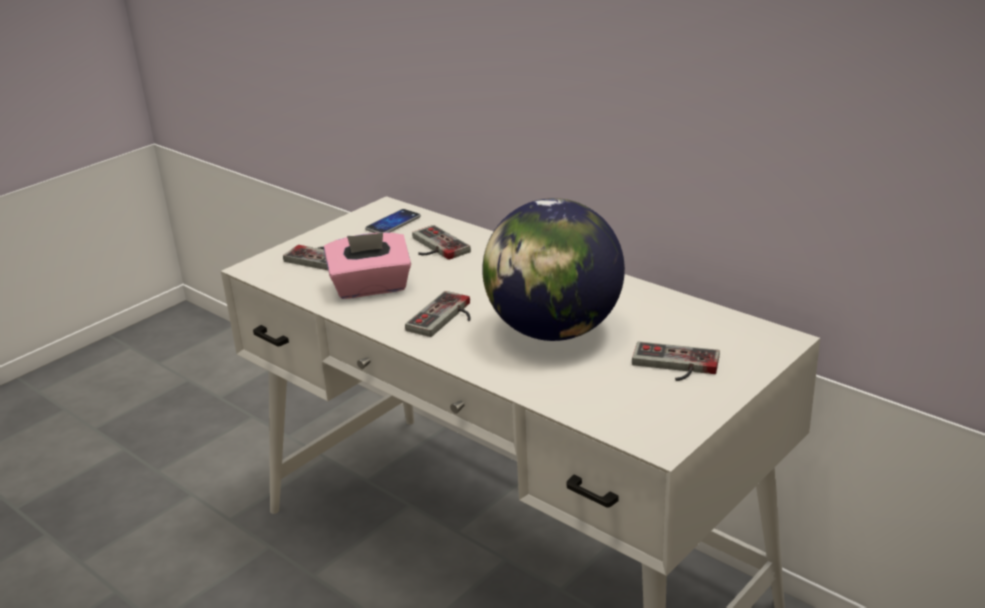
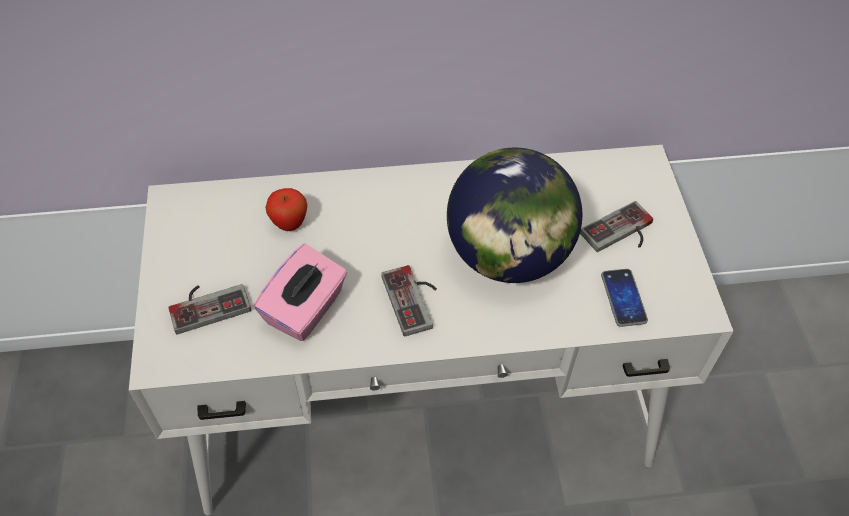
camera: 50 degrees left, 25 degrees up
phone [365,209,421,233] -> phone moved to [601,269,648,327]
game controller [412,225,471,260] -> apple [265,188,307,231]

